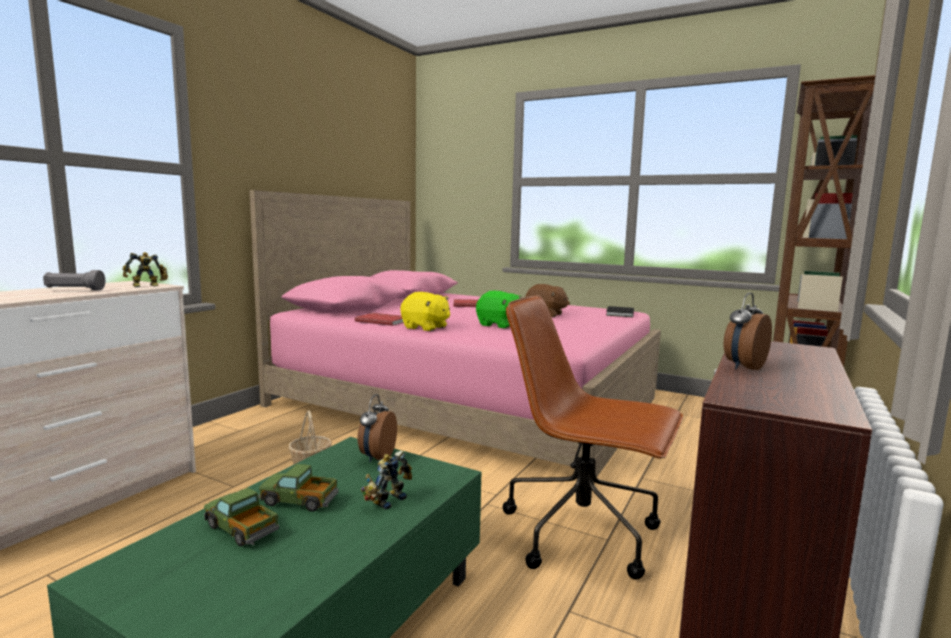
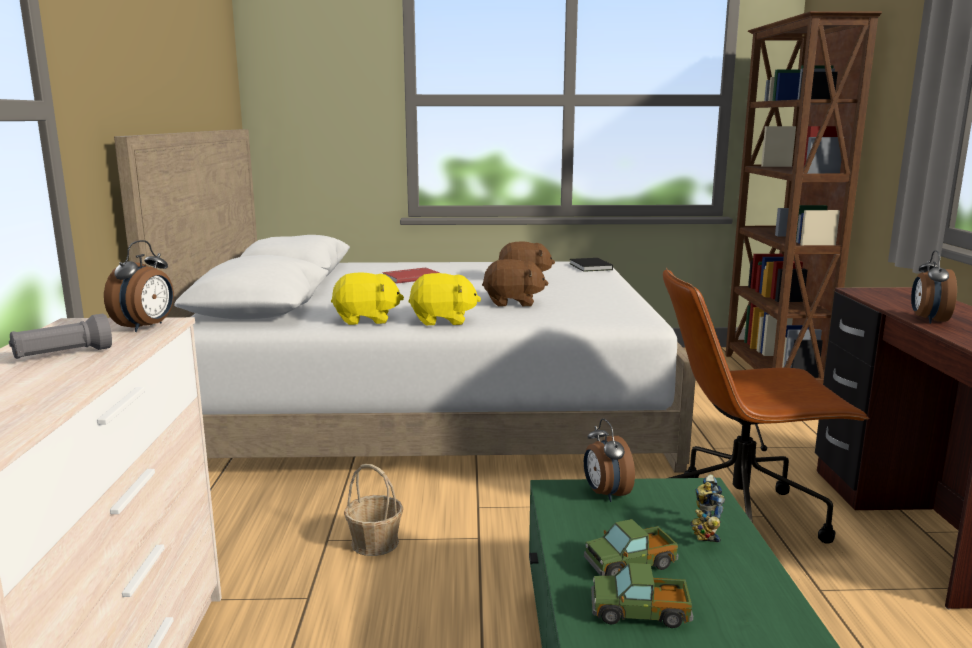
camera: 30 degrees left, 5 degrees up
toy robot [122,252,168,287] -> alarm clock [104,240,174,332]
pink bed [249,190,661,477] -> white bed [114,129,695,473]
red book [355,313,404,326] -> yellow plush toy [331,272,404,325]
green plush toy [476,291,521,329] -> brown plush toy [482,259,549,307]

